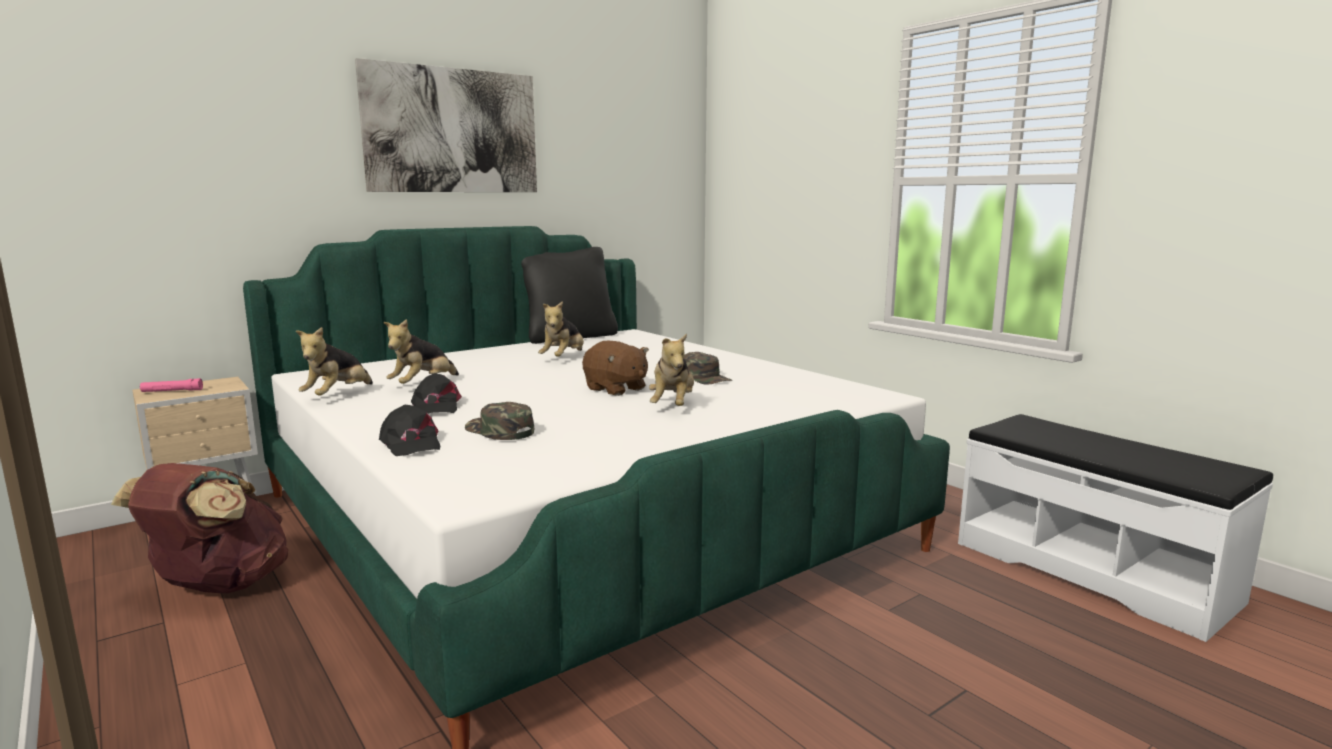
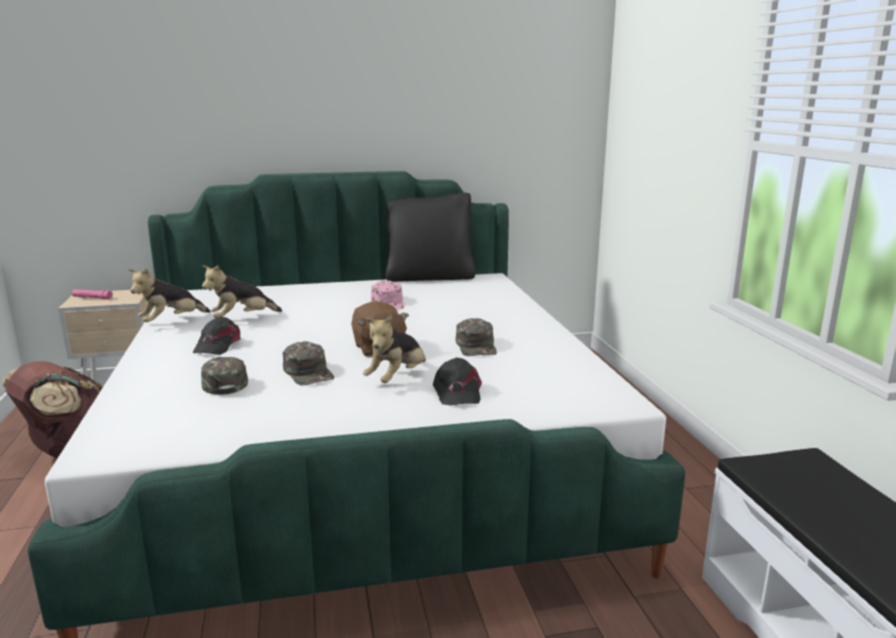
camera: 25 degrees right, 5 degrees up
picture [355,58,537,192] -> none
black cap [379,405,440,456] -> black cap moved to [433,358,482,406]
plush toy [538,301,584,357] -> pink cap [371,281,405,309]
none -> green cap [283,341,334,385]

